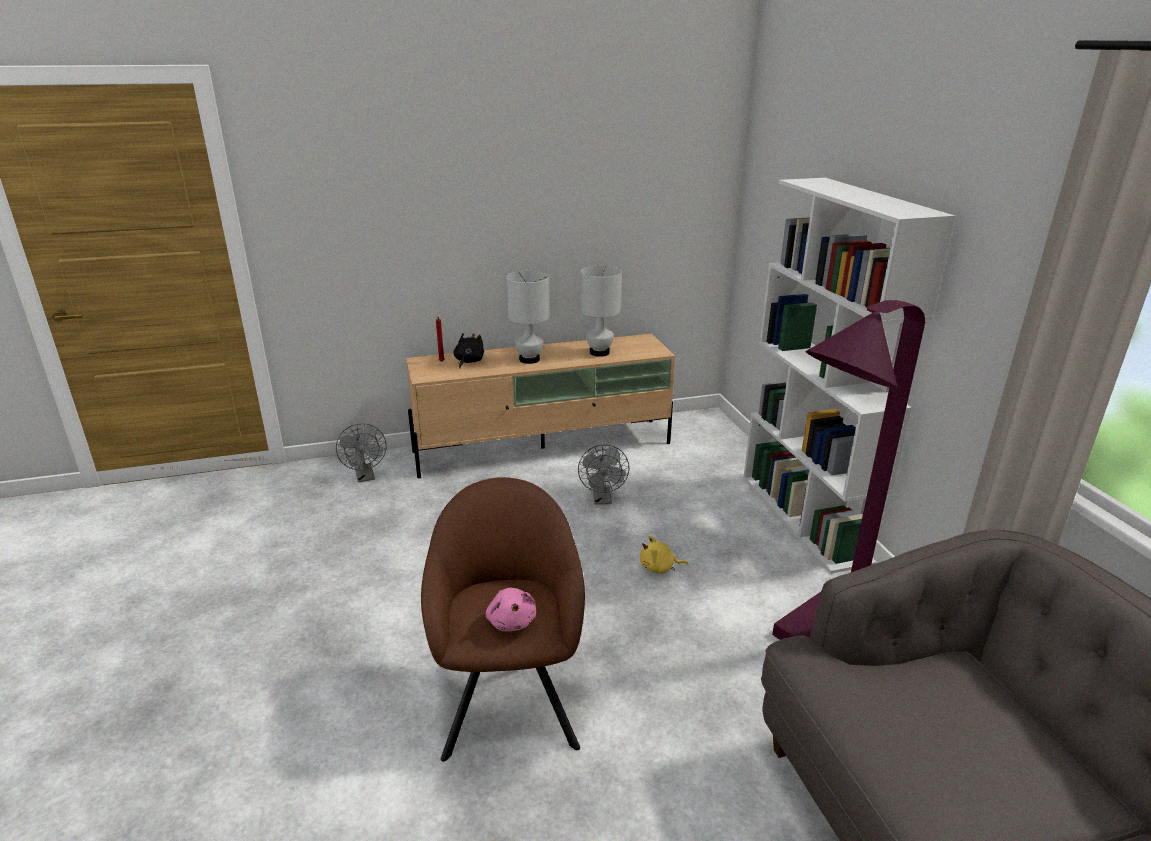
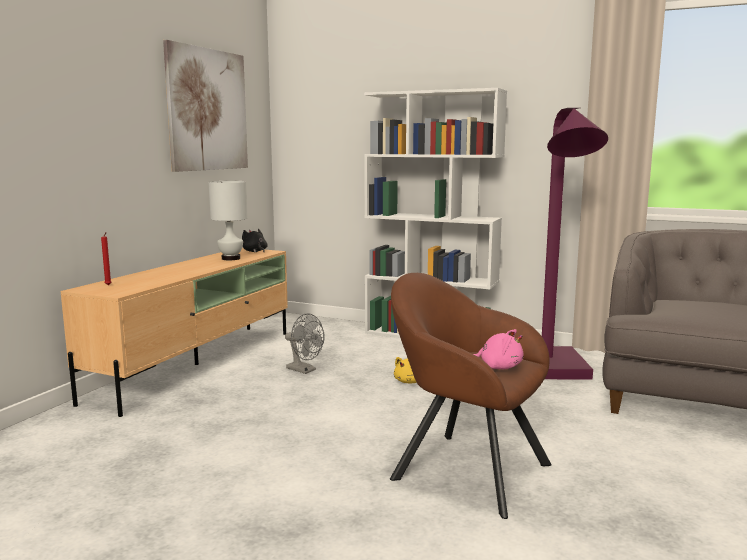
camera: 50 degrees left, 15 degrees down
grey fan [336,423,387,482] -> none
black plush toy [453,333,484,368] -> black plush toy moved to [242,229,267,252]
white table lamp [506,271,549,364] -> none
none -> picture [163,40,248,172]

